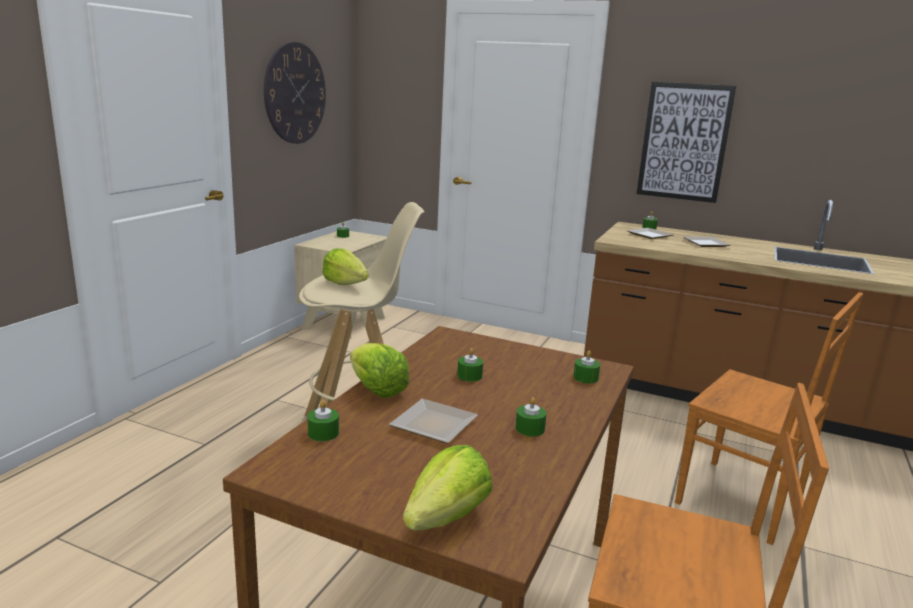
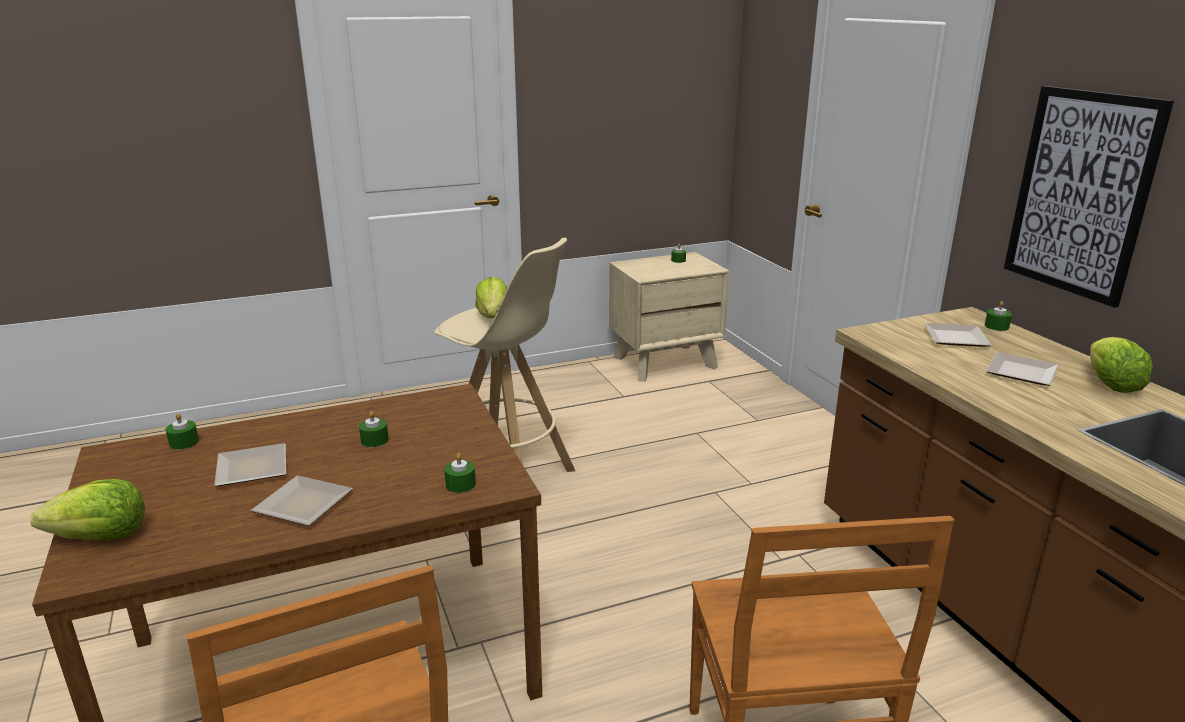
camera: 45 degrees right, 5 degrees up
wall clock [264,42,326,144] -> none
lettuce [350,343,410,398] -> lettuce moved to [1090,337,1153,393]
green candle [515,397,546,437] -> plate [251,476,353,526]

